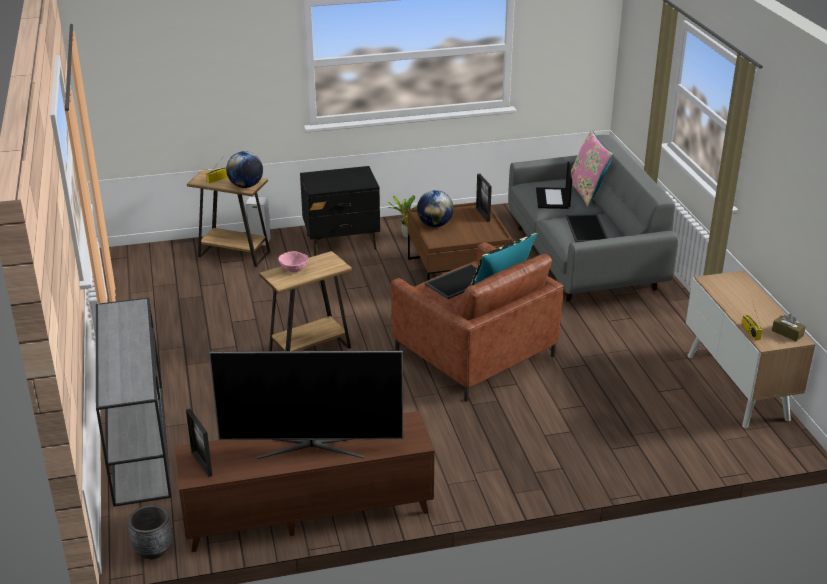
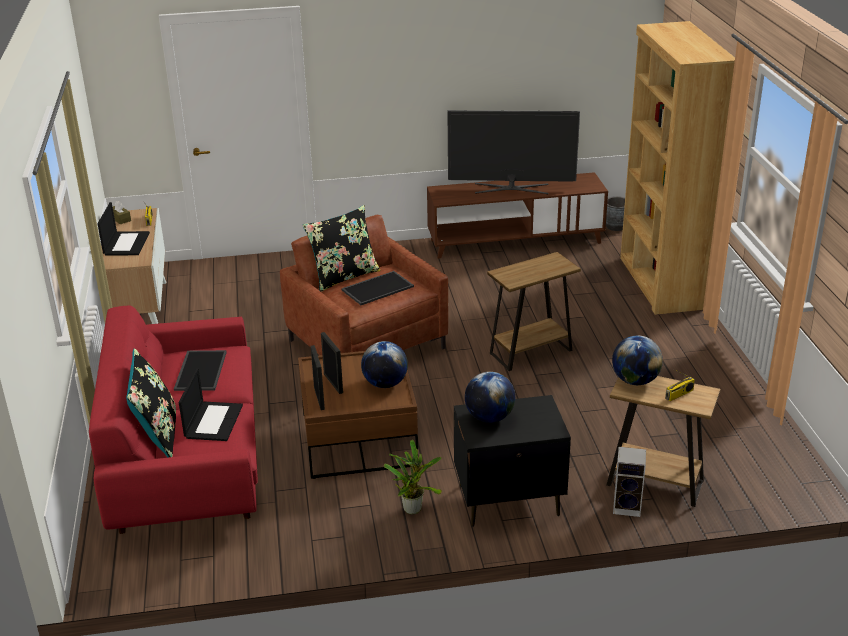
camera: 175 degrees left, 0 degrees up
grey console table [96,298,171,507] -> brown bookcase [620,21,735,315]
picture frame [186,409,212,477] -> picture frame moved to [321,332,343,394]
pink bowl [278,251,308,272] -> none
grey sofa [508,135,679,302] -> red sofa [89,305,258,534]
pink pillow [571,129,614,207] -> black pillow [126,348,176,458]
none -> laptop [97,202,150,256]
none -> globe [465,372,515,423]

